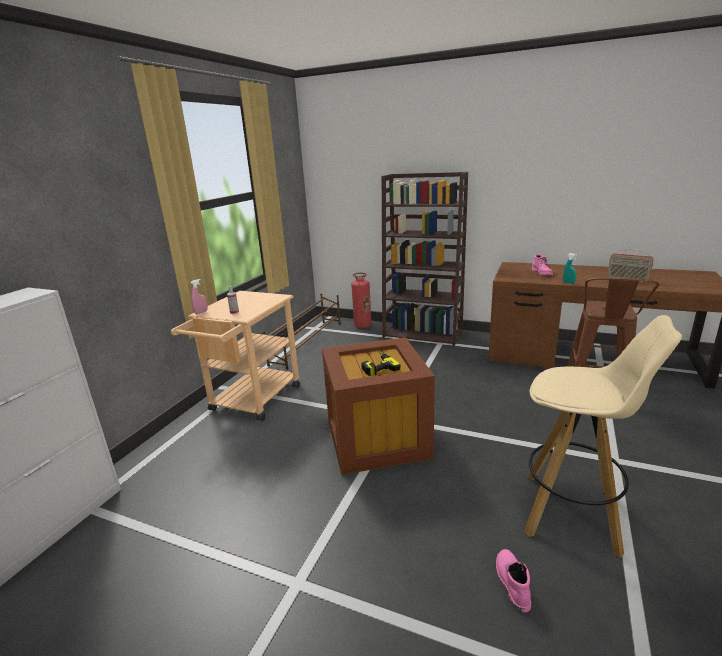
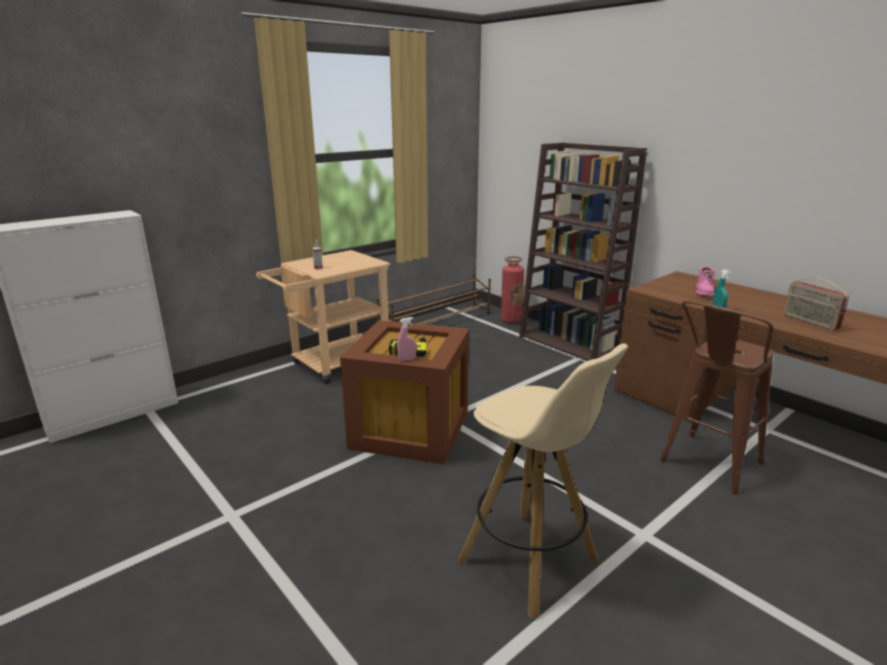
camera: 25 degrees right, 0 degrees up
pink spray bottle [191,279,207,314] -> pink spray bottle moved to [397,317,416,361]
pink boot [496,549,531,613] -> none

